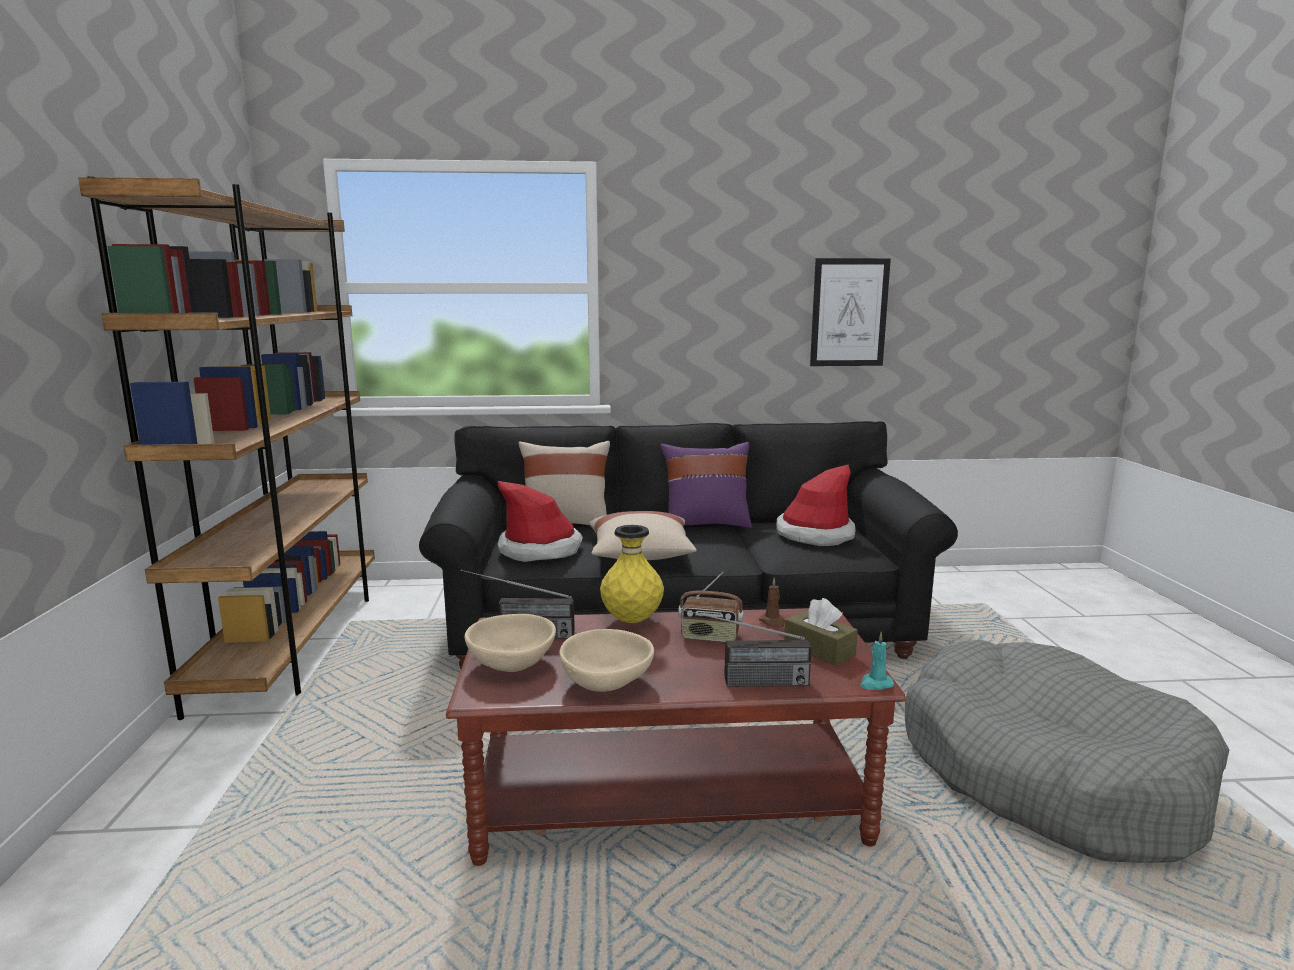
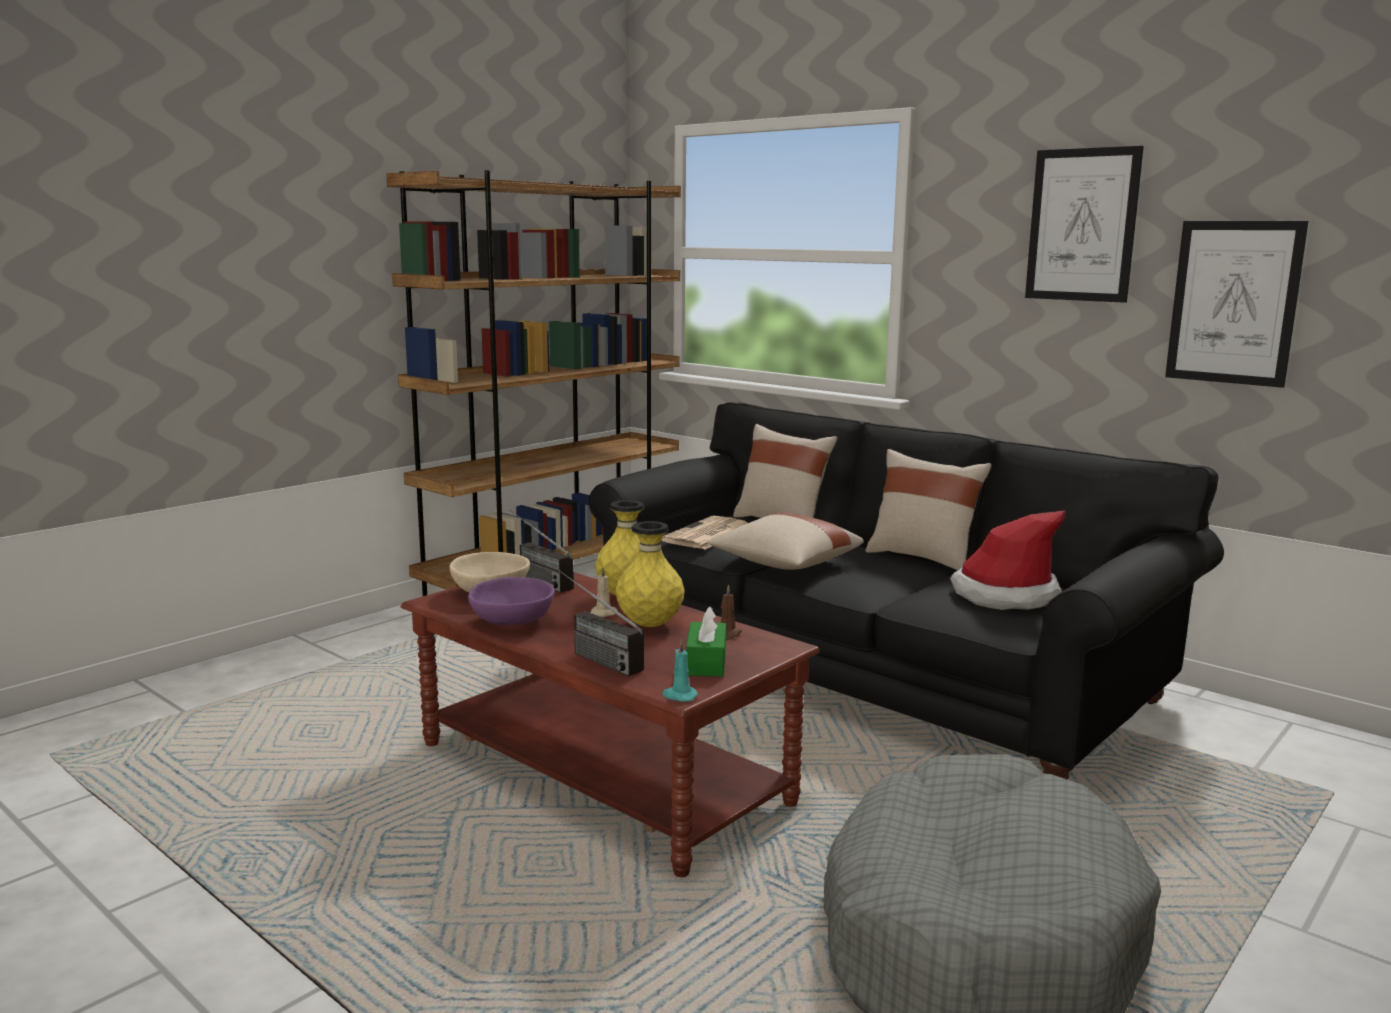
camera: 45 degrees right, 0 degrees up
hat [498,481,583,562] -> newspaper [661,516,747,550]
beige bowl [559,629,654,692] -> purple bowl [468,577,555,626]
purple pillow [660,442,752,528] -> beige pillow [865,449,991,570]
radio [678,572,744,642] -> yellow vase [616,521,685,627]
brown tissue box [784,598,858,666] -> green tissue box [686,606,726,677]
none -> beige candle [590,566,617,617]
none -> picture [1025,146,1144,303]

